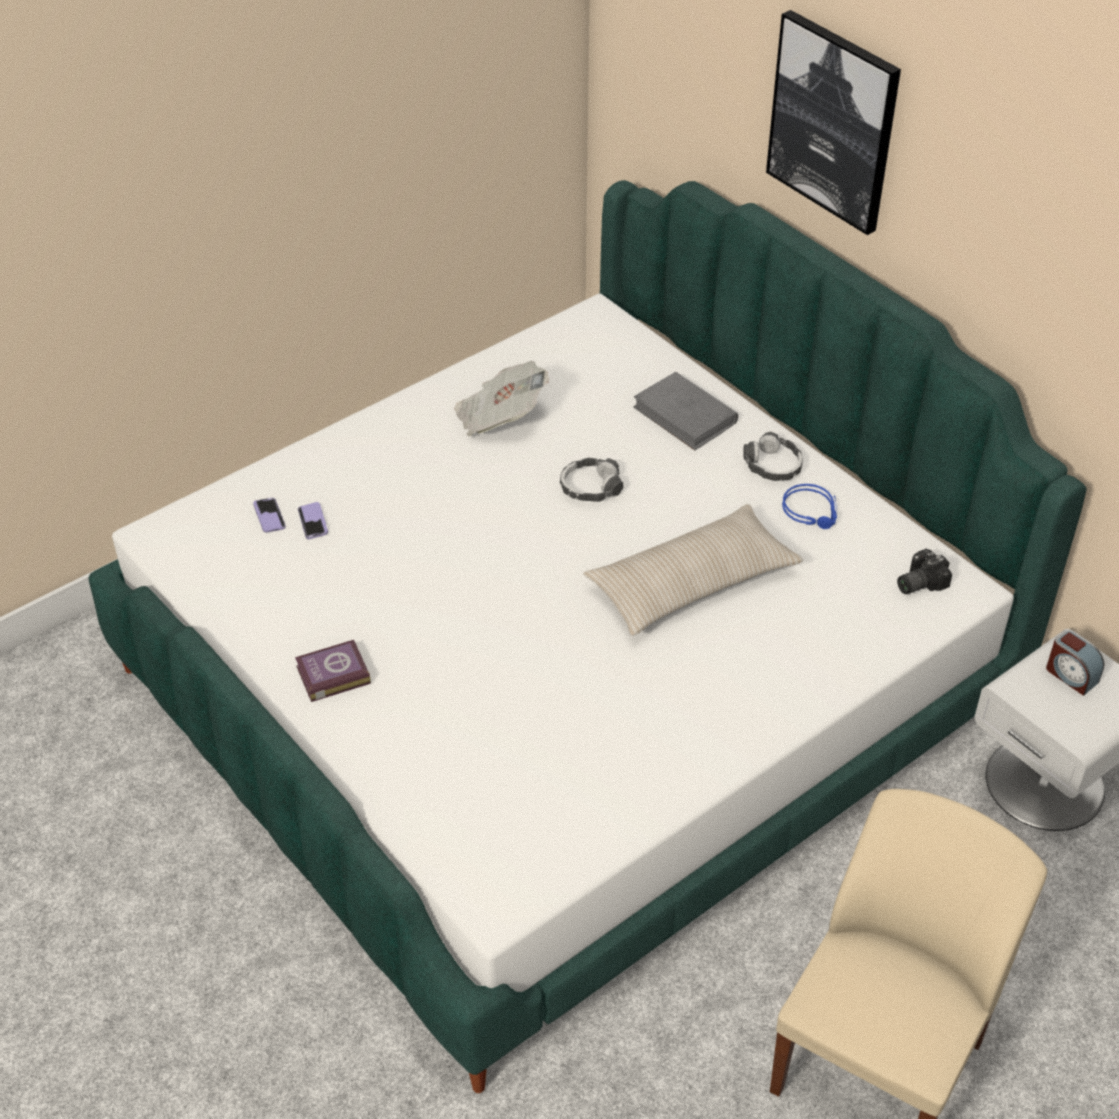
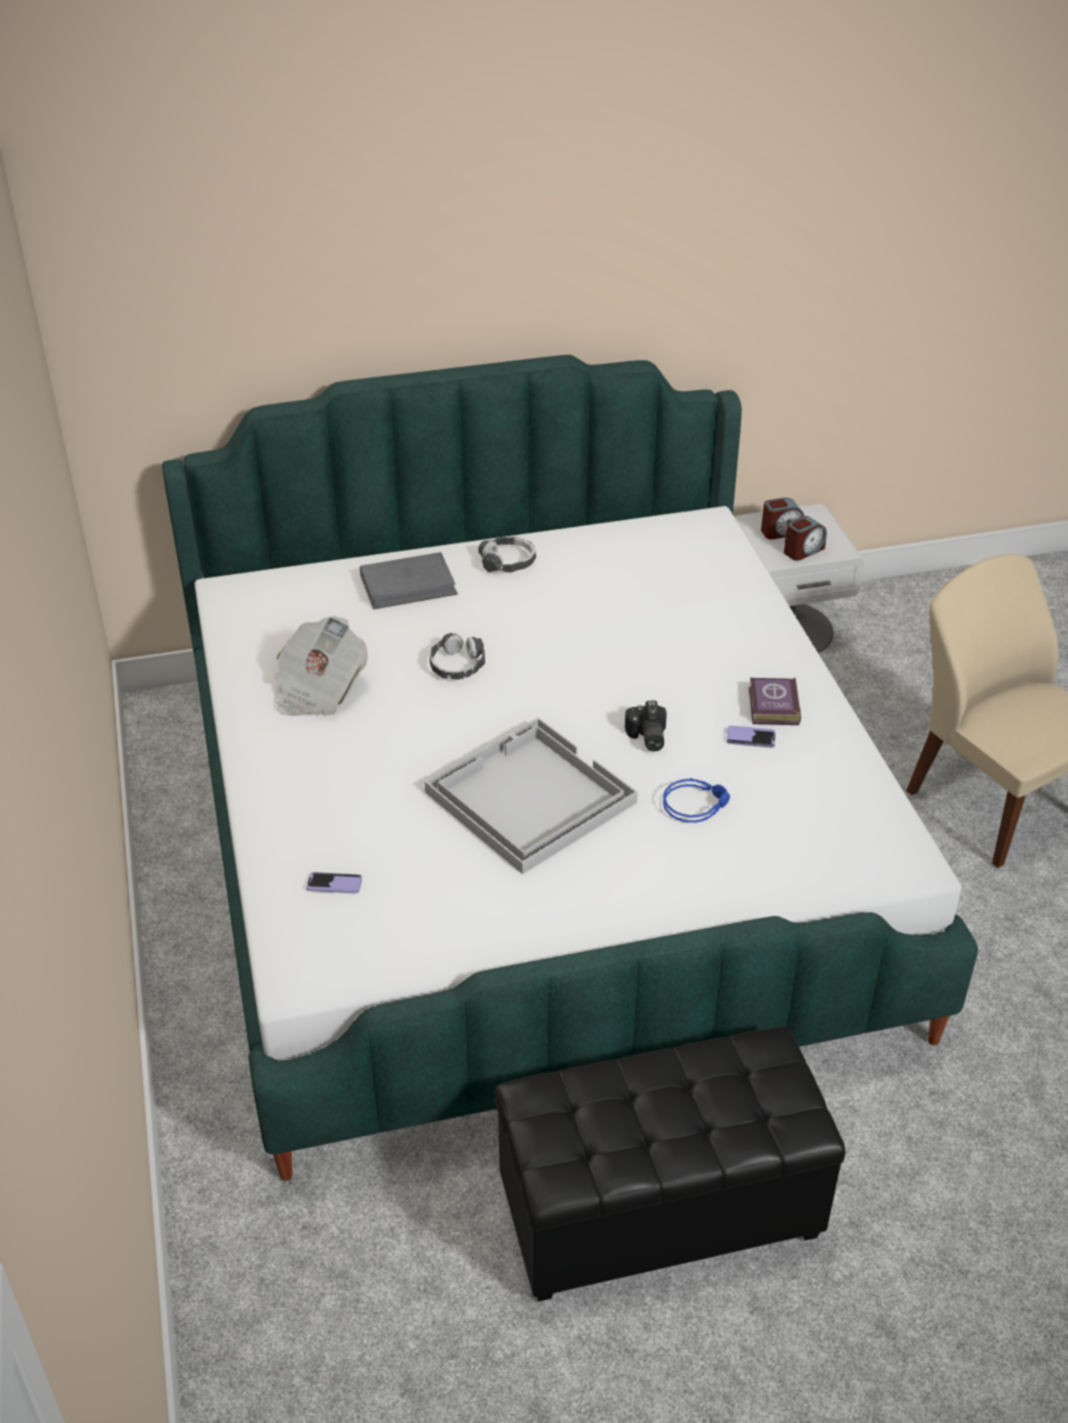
camera: 65 degrees left, 5 degrees down
book [295,640,371,702] -> book moved to [749,677,801,725]
phone [298,502,328,539] -> phone moved to [726,726,776,748]
beige pillow [583,504,803,635] -> none
picture [766,10,901,235] -> none
blue headphones [782,484,837,529] -> blue headphones moved to [663,778,730,823]
camera [897,549,952,594] -> camera moved to [625,701,667,751]
none -> white tray [425,718,638,874]
none -> black ottoman [495,1027,845,1302]
none -> alarm clock [784,516,827,561]

